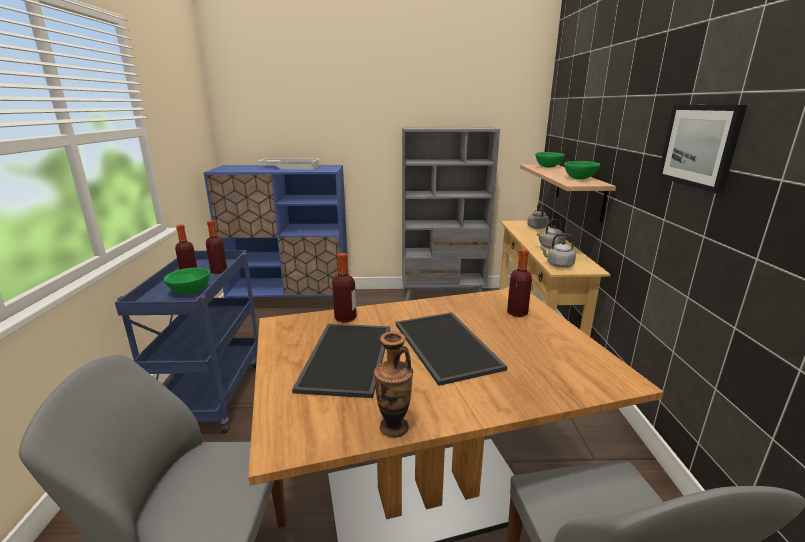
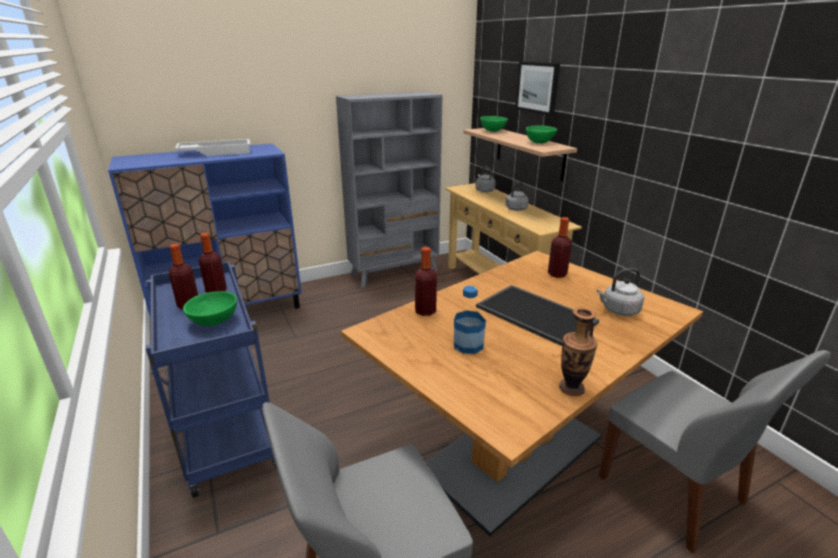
camera: 25 degrees left, 5 degrees up
tray [292,324,390,398] -> bottle [454,286,486,354]
grey kettle [540,234,576,268] -> grey kettle moved to [596,268,644,316]
picture [658,105,747,194] -> picture moved to [515,61,560,116]

